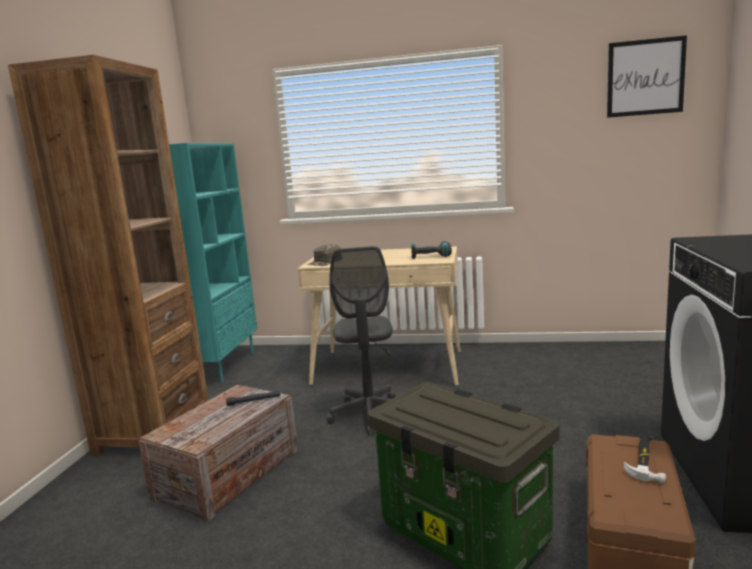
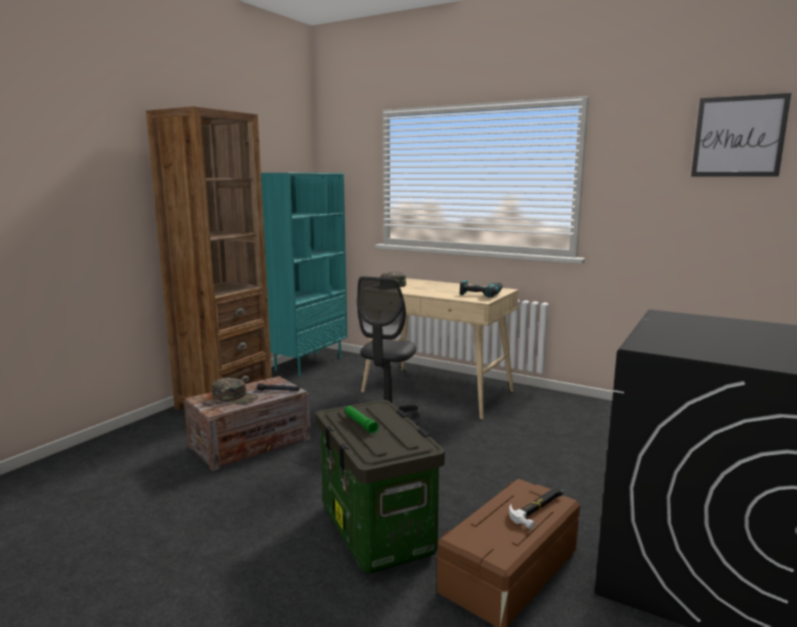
camera: 20 degrees right, 0 degrees up
none -> green cap [212,378,260,405]
none -> green flashlight [345,406,379,434]

